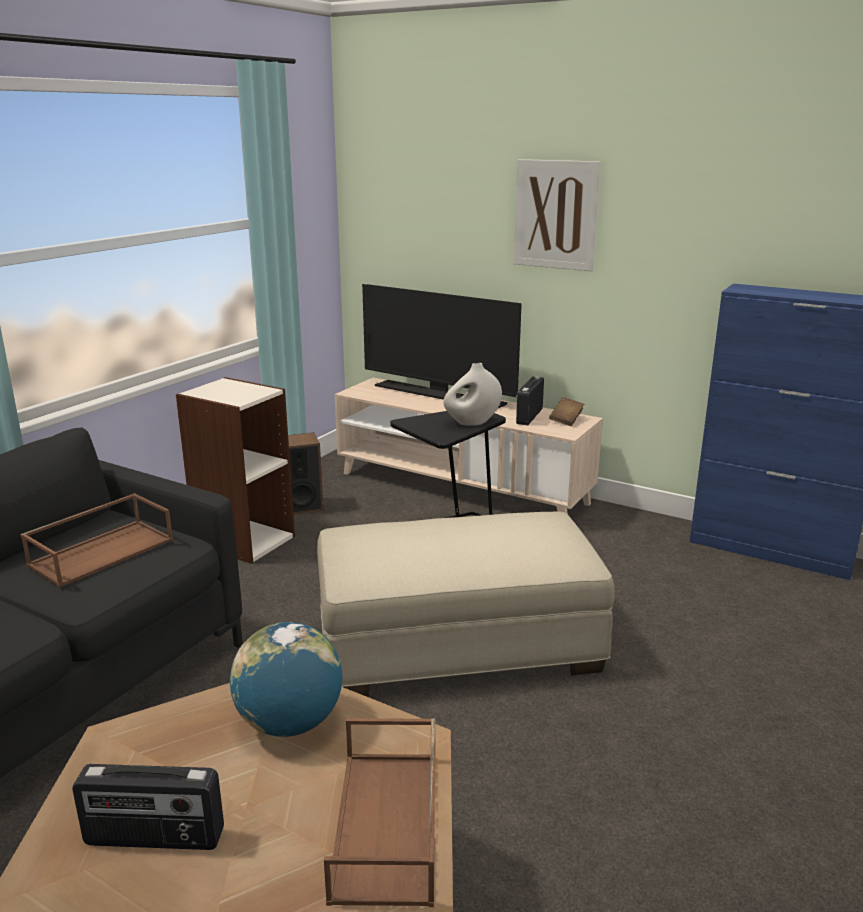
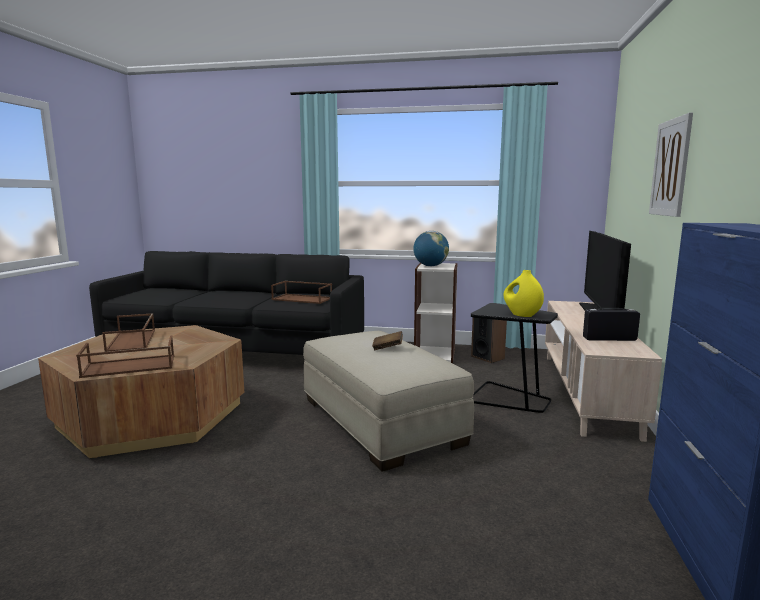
camera: 70 degrees right, 10 degrees down
radio [72,764,224,850] -> brown tray [102,313,155,352]
globe [230,622,342,737] -> globe moved to [413,231,449,266]
white vase [443,363,502,426] -> yellow vase [503,270,544,317]
brown book [549,397,584,426] -> brown book moved to [372,331,403,350]

